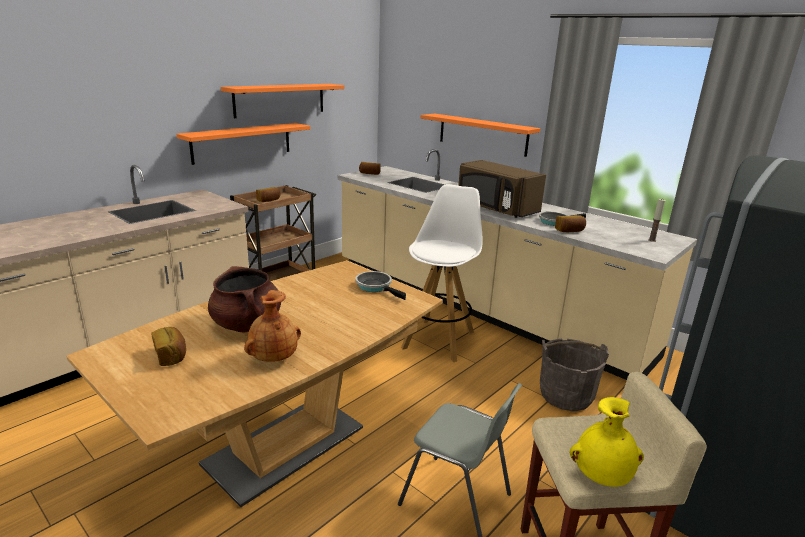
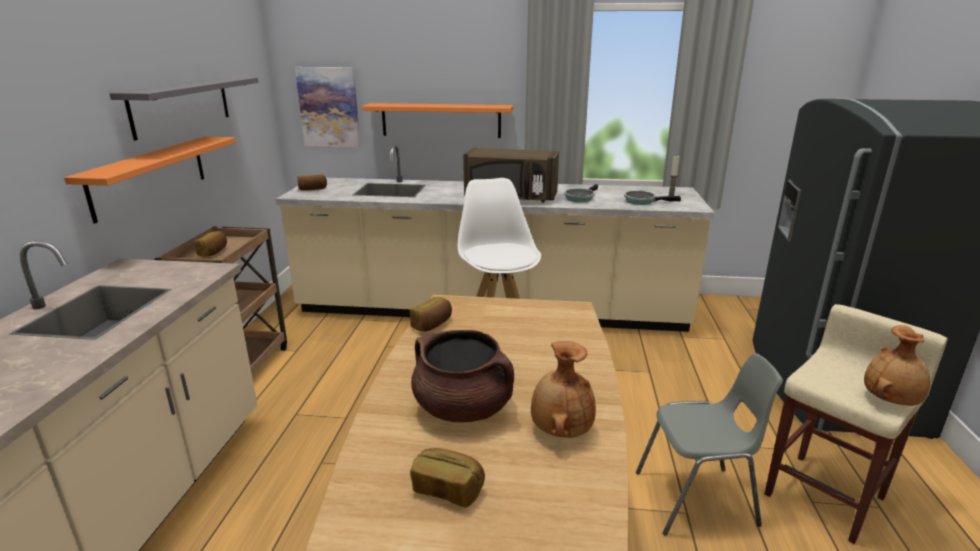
camera: 35 degrees left, 0 degrees up
orange shelf [221,84,344,118] -> grey shelf [109,77,259,141]
frying pan [355,271,406,300] -> frying pan moved to [624,190,681,205]
grey bucket [540,339,609,411] -> none
bread [555,215,586,232] -> bread moved to [410,297,452,332]
yellow vase [570,397,644,487] -> brown vase [864,325,930,406]
none -> picture [295,67,360,147]

